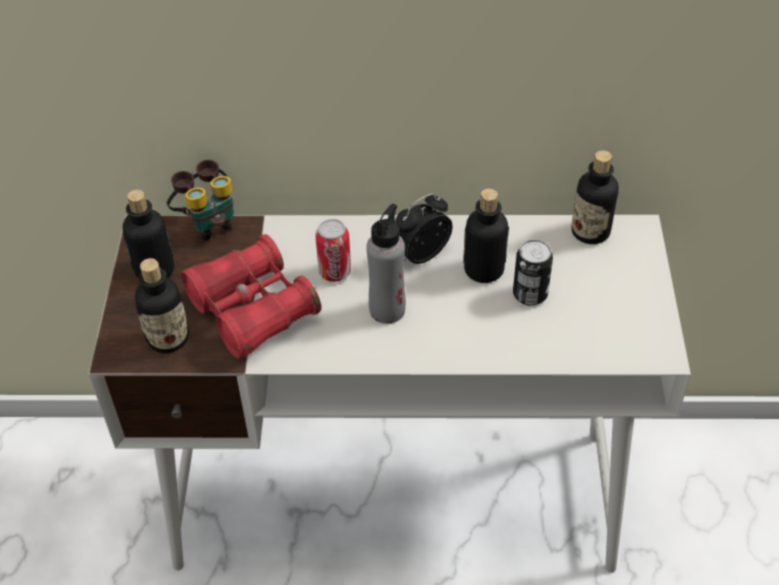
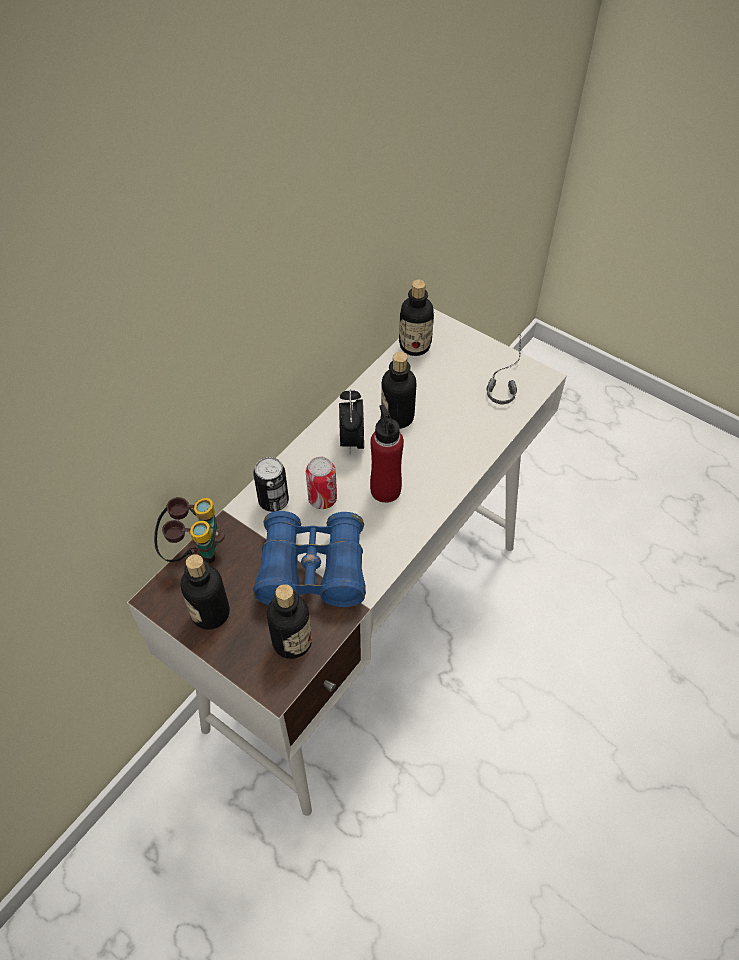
camera: 55 degrees left, 5 degrees up
red binoculars [181,234,321,359] -> blue binoculars [253,511,366,607]
grey bottle [366,204,406,324] -> red bottle [370,405,404,503]
can [513,239,553,306] -> can moved to [253,457,289,512]
none -> headphones [487,334,521,404]

